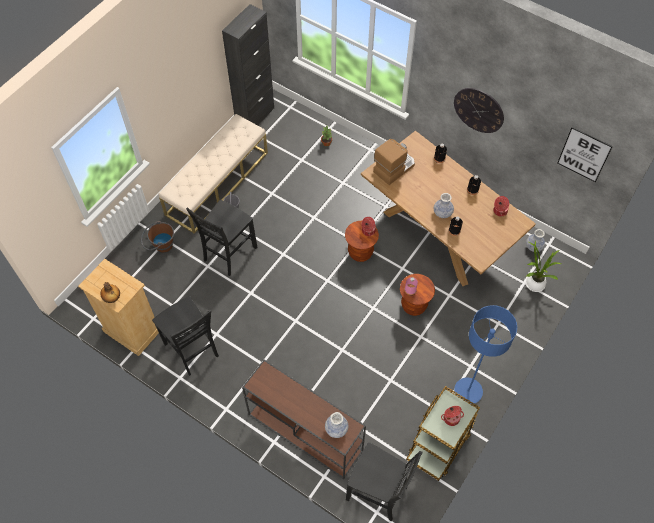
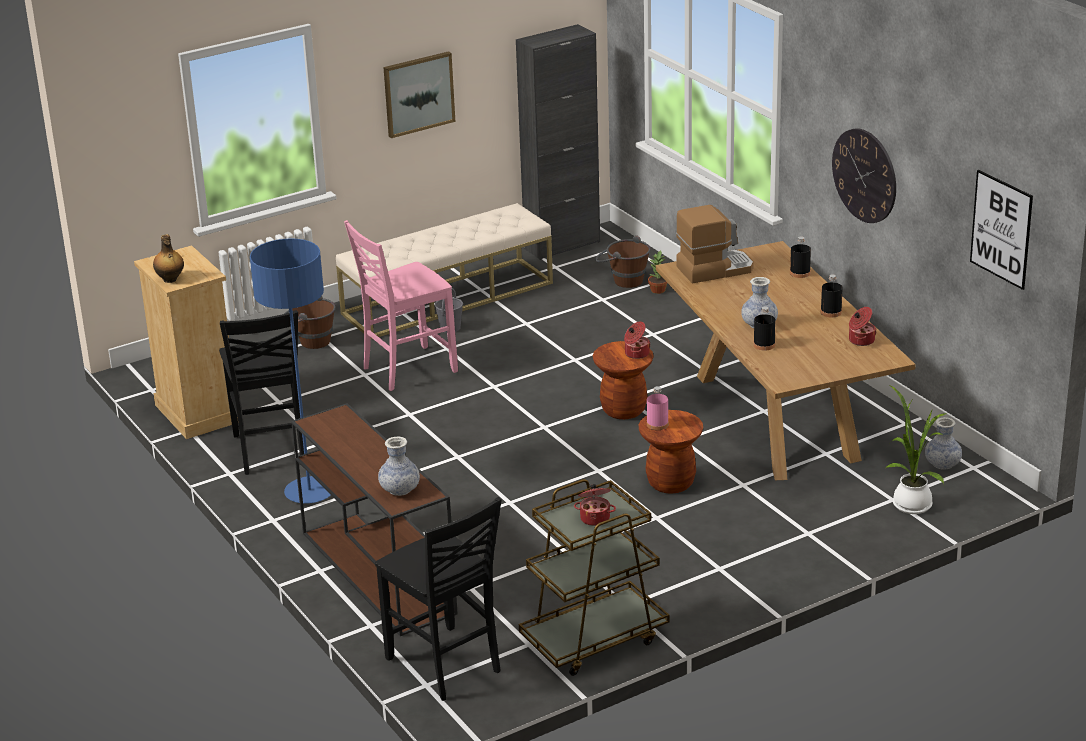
camera: 25 degrees right, 30 degrees down
black chair [186,200,257,276] -> pink chair [344,220,458,391]
blue floor lamp [454,305,517,404] -> blue floor lamp moved to [250,239,331,504]
none -> picture [384,51,455,138]
none -> brown bucket [595,235,651,288]

